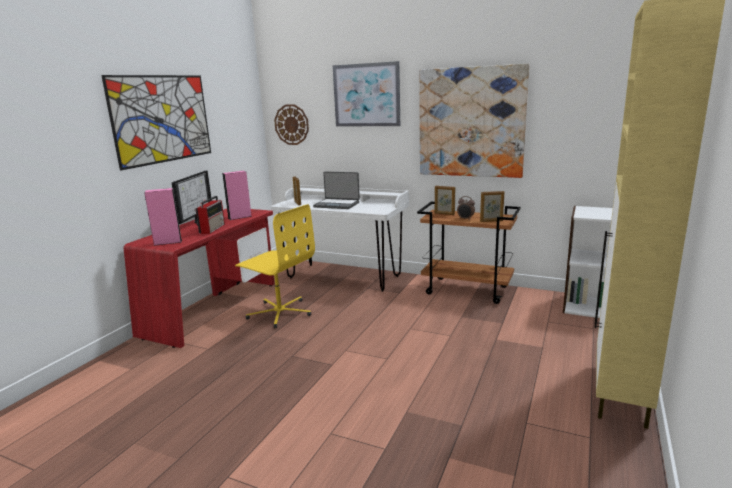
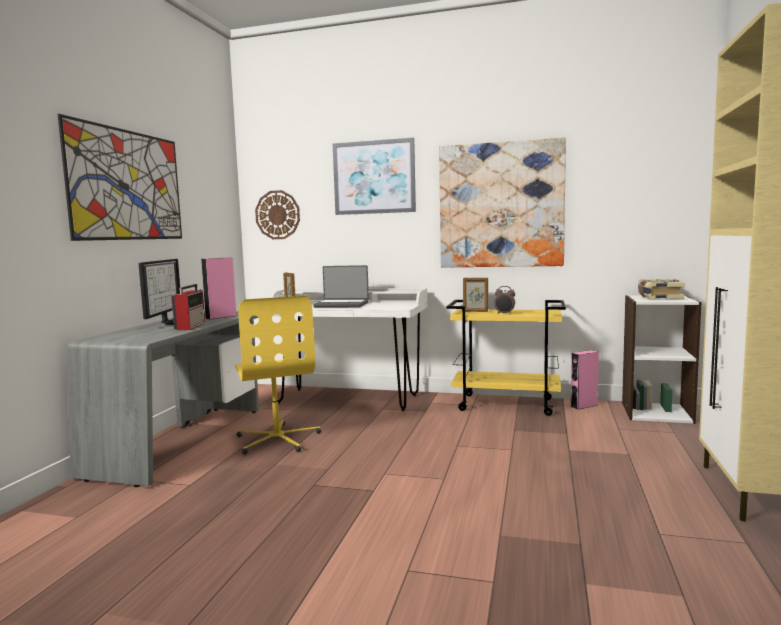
camera: 10 degrees left, 10 degrees down
red desk [124,209,274,348] -> grey desk [68,311,259,487]
pink speaker [144,188,182,246] -> pink speaker moved to [571,350,599,410]
yellow office chair [235,204,315,328] -> yellow office chair turned 45 degrees clockwise [235,296,321,455]
brown cart [417,202,521,304] -> yellow cart [447,300,566,416]
picture frame [480,191,504,222] -> none
none -> book [638,279,685,299]

